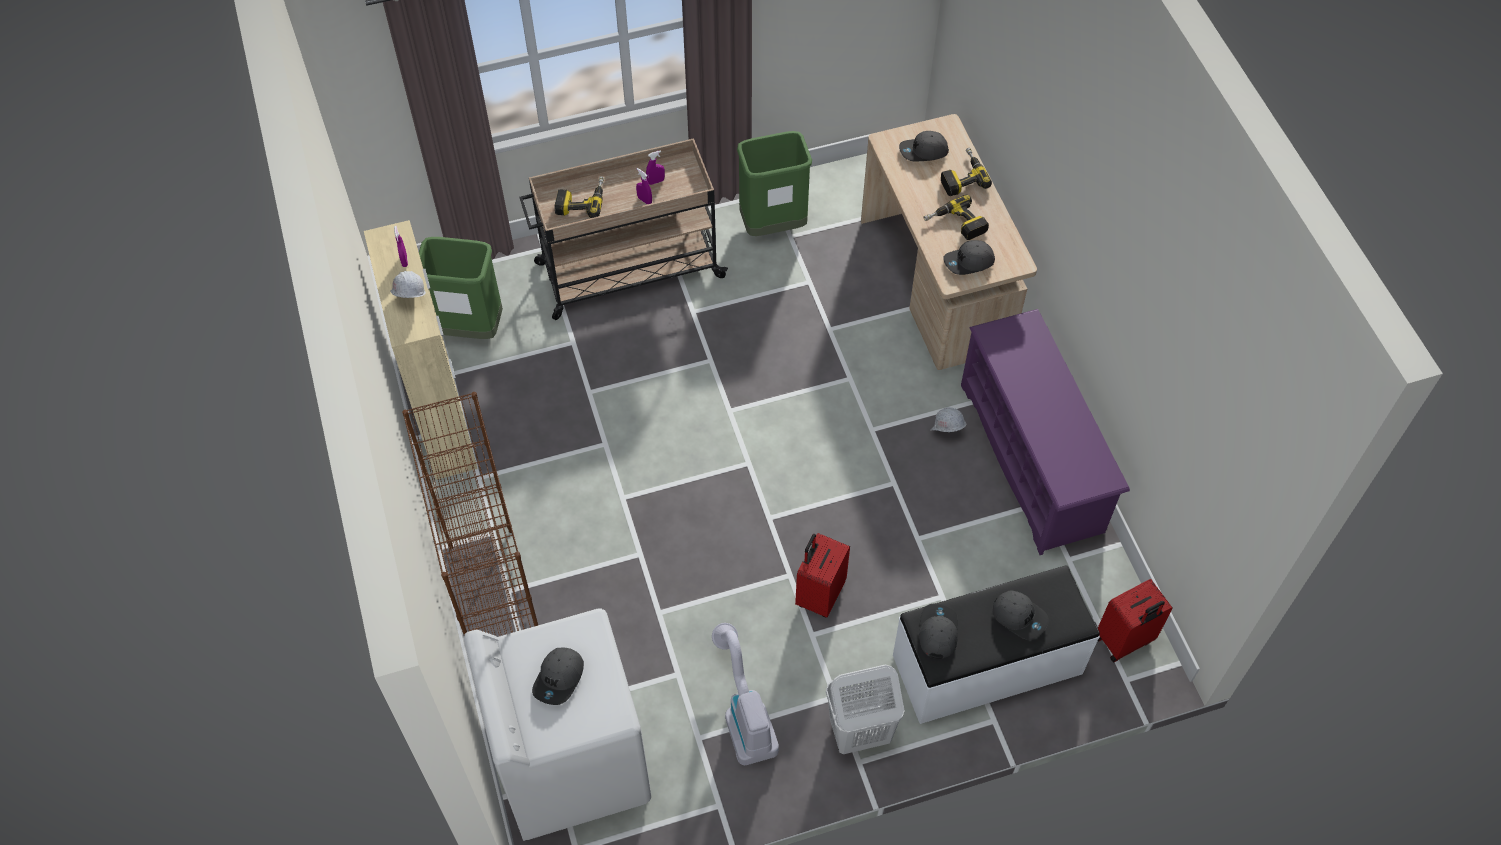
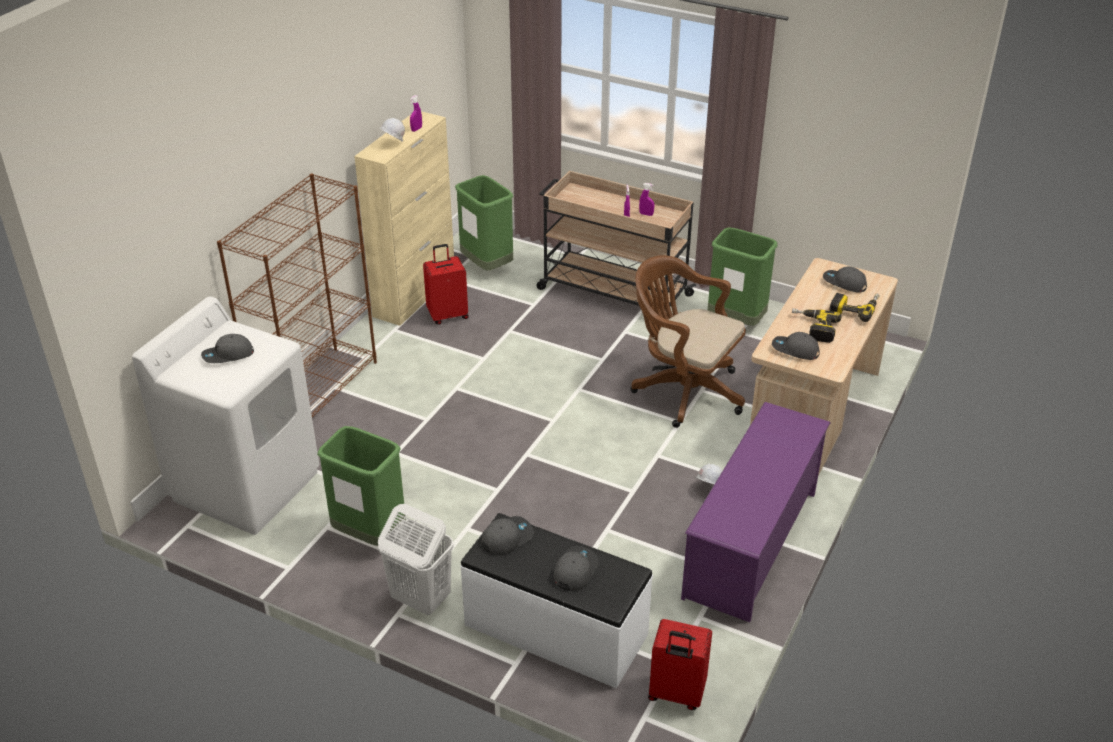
camera: 45 degrees right, 20 degrees down
power drill [555,176,604,218] -> none
vacuum cleaner [712,623,779,765] -> green trash can [317,426,406,546]
red suitcase [795,533,850,618] -> red suitcase moved to [423,244,469,325]
grey cap [993,590,1049,640] -> grey cap turned 150 degrees counterclockwise [553,546,599,591]
none -> brown office chair [630,255,746,428]

